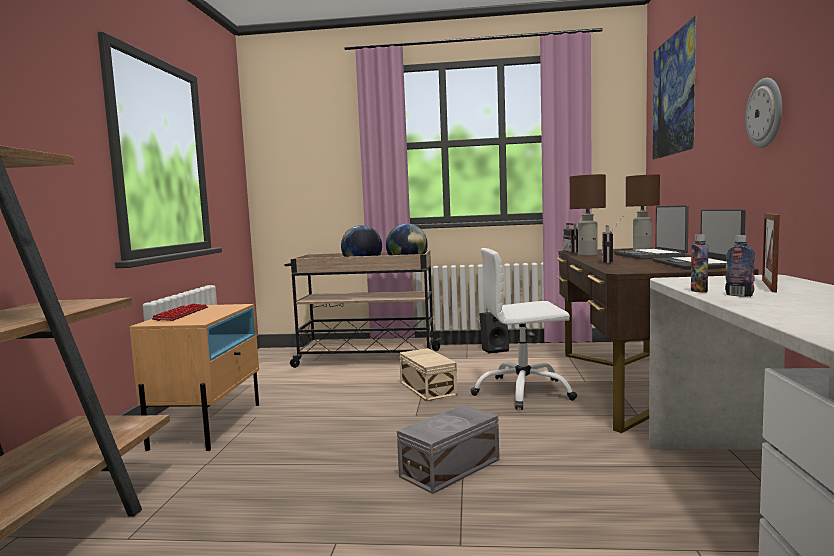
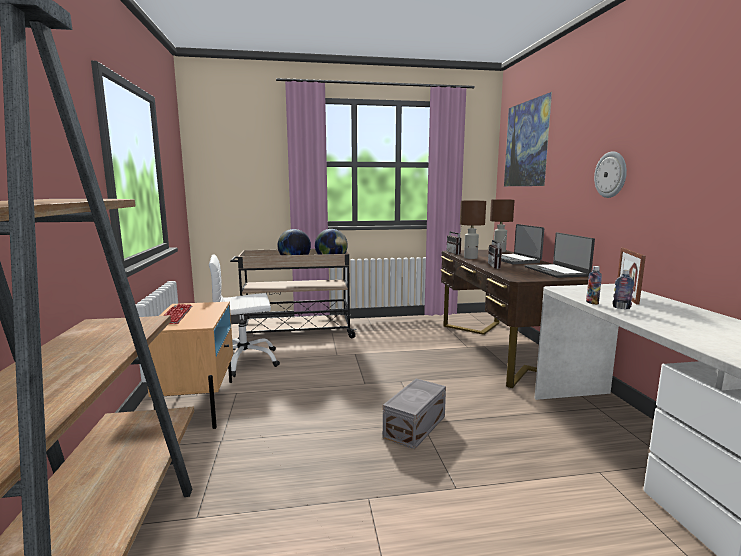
camera: 15 degrees left, 5 degrees up
beige storage box [399,348,458,402] -> none
white office chair [470,248,577,410] -> white office chair moved to [209,255,280,377]
black speaker [479,312,509,354] -> none

